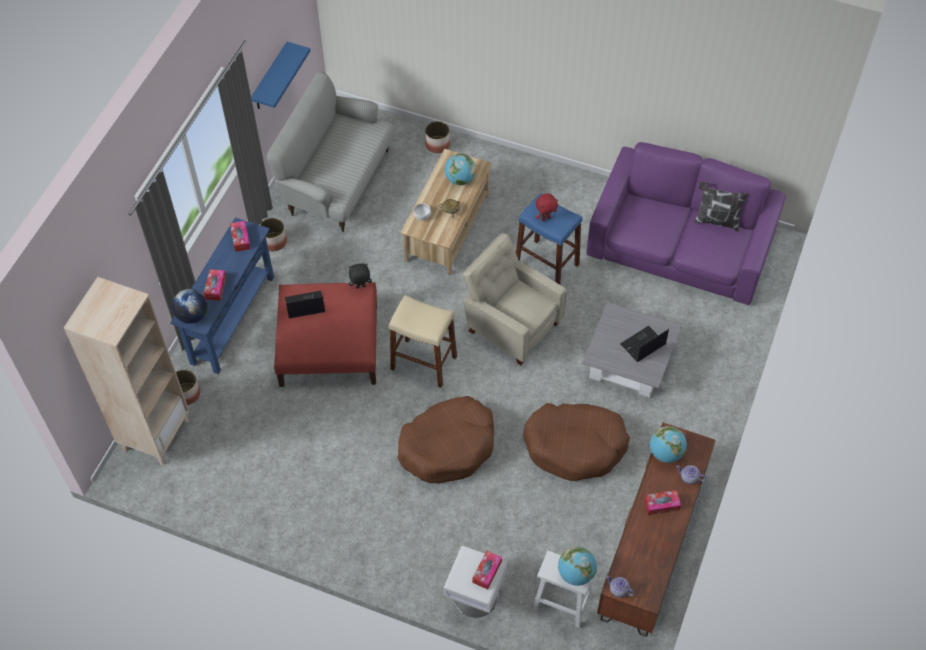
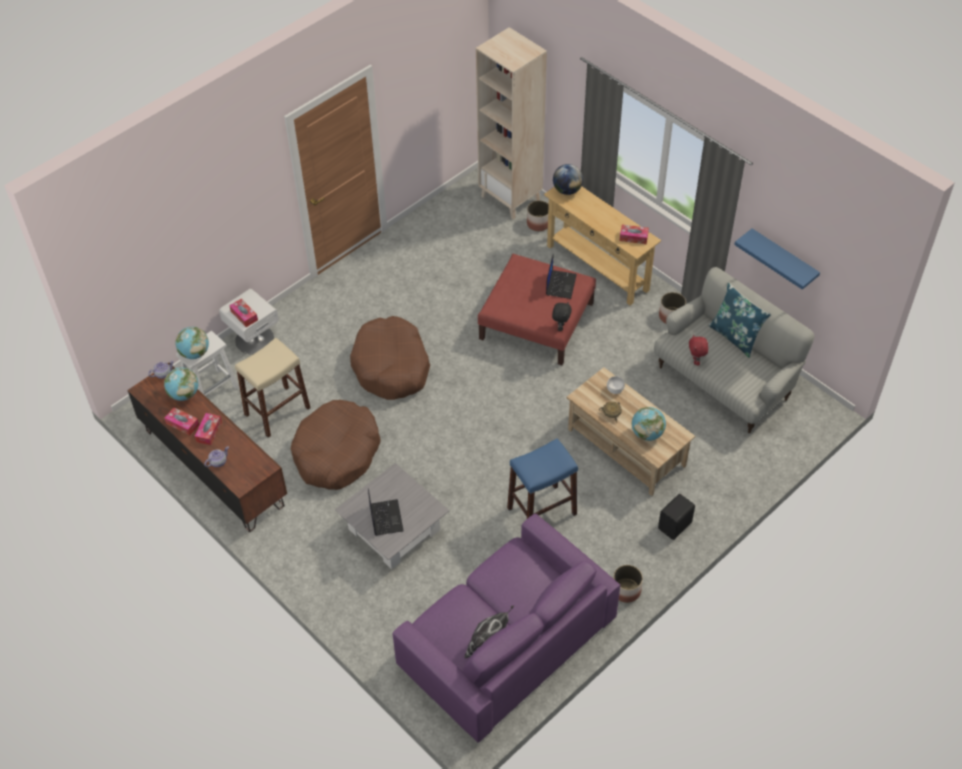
camera: 115 degrees right, 5 degrees down
blue console table [170,217,274,374] -> beige console table [544,186,661,306]
tissue box [204,269,226,301] -> tissue box moved to [164,407,199,436]
beige stool [389,295,457,388] -> beige stool moved to [235,338,311,438]
planter [425,121,450,153] -> planter moved to [613,565,643,603]
beige armchair [463,233,567,365] -> none
red plush toy [535,193,558,221] -> red plush toy moved to [689,335,708,366]
globe [650,426,687,463] -> globe moved to [164,367,198,401]
none -> black speaker [658,494,695,540]
none -> blue pillow [708,282,771,358]

